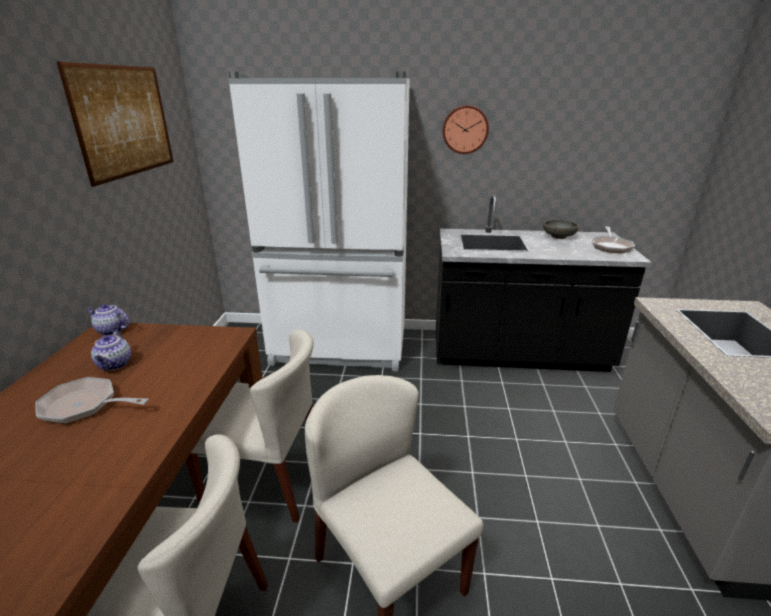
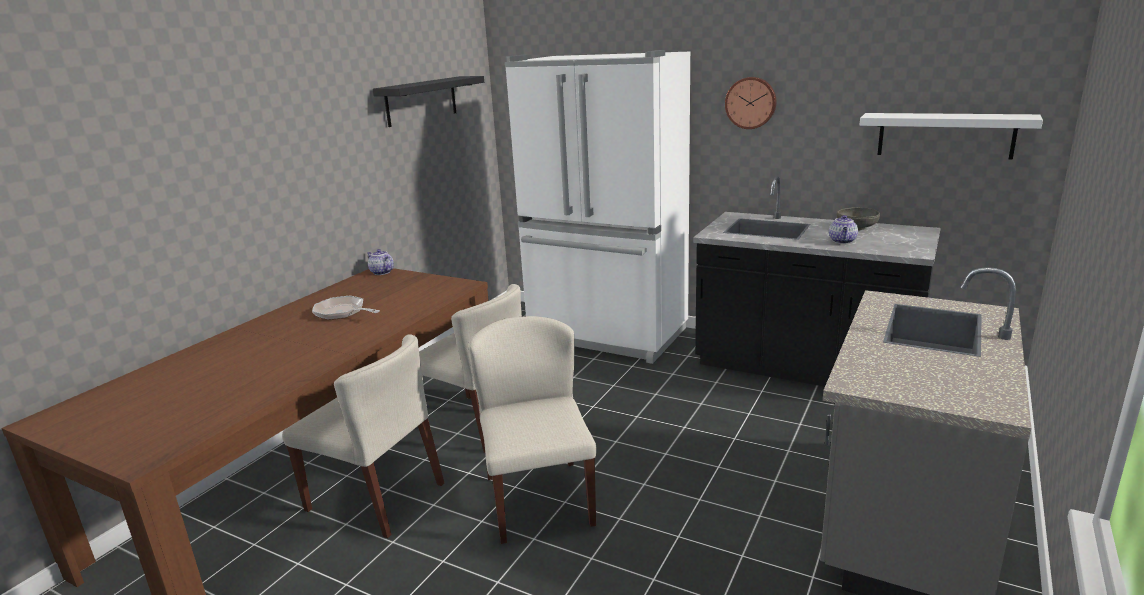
camera: 25 degrees right, 5 degrees down
picture [57,62,174,187] -> black shelf [373,76,484,127]
teapot [91,330,131,370] -> teapot moved to [829,215,858,244]
frying pan [592,227,635,253] -> none
none -> white shelf [860,113,1043,160]

